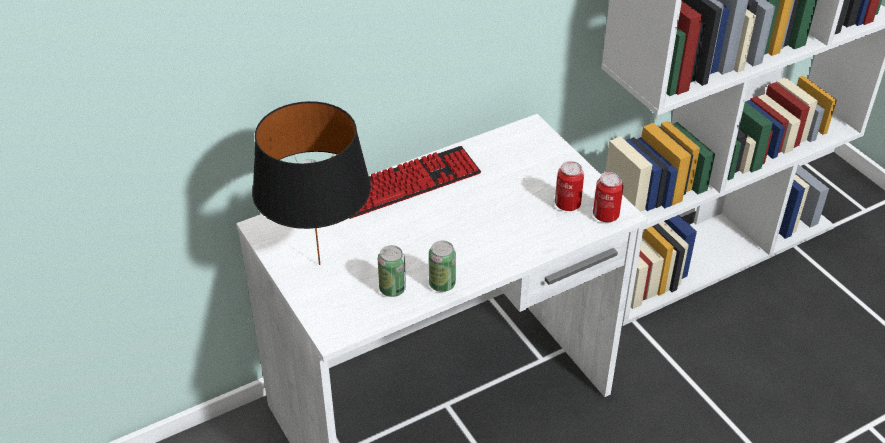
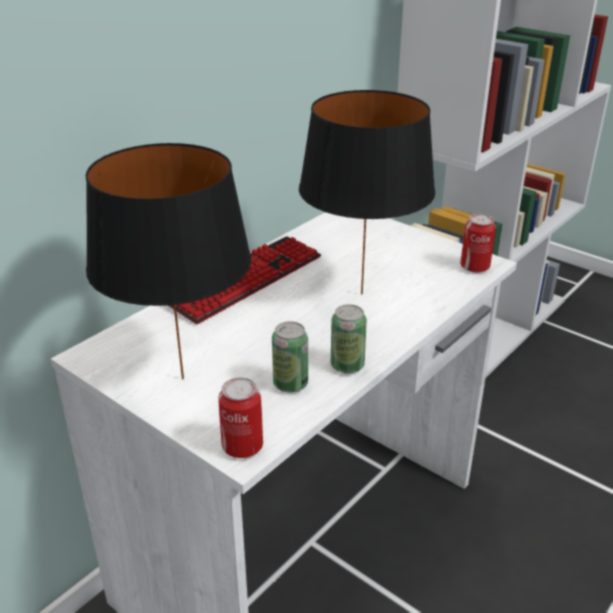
camera: 20 degrees left, 10 degrees down
can [555,161,584,211] -> can moved to [218,377,263,458]
none -> black table lamp [299,90,436,294]

